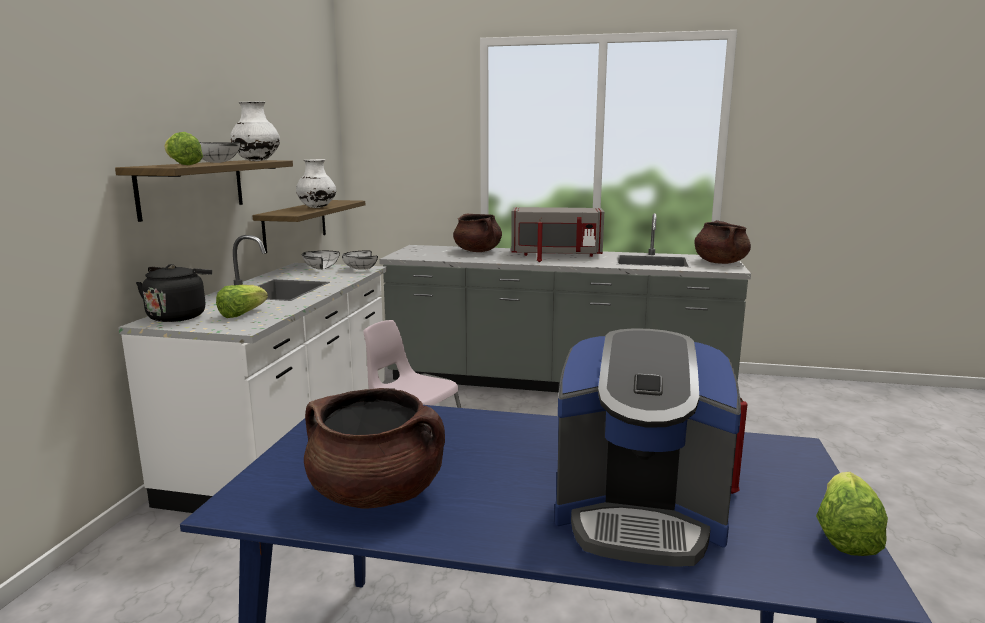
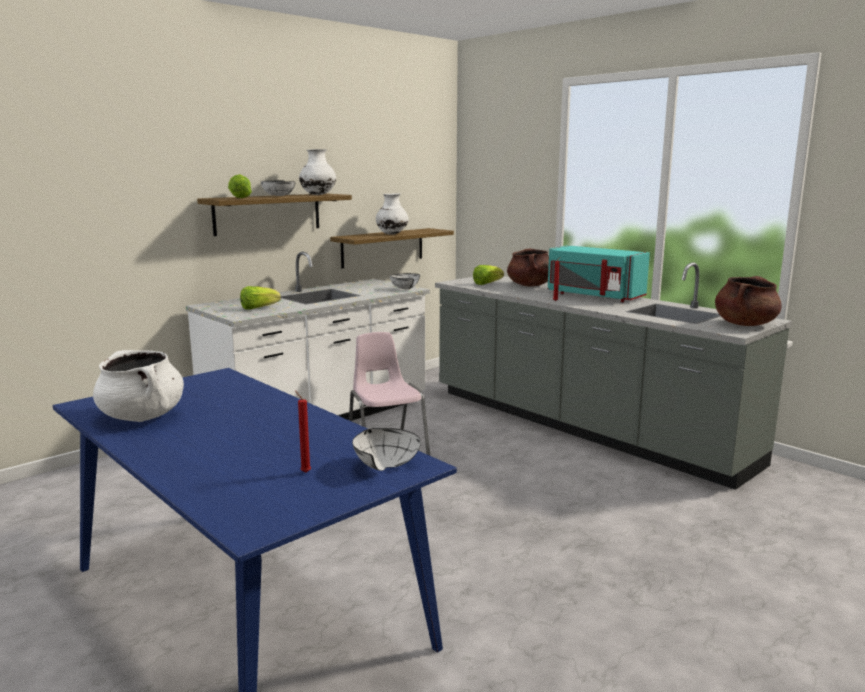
camera: 35 degrees right, 0 degrees up
black kettle [136,264,212,322] -> none
white bowl [302,251,340,270] -> white bowl moved to [352,428,421,471]
brown cooking pot [304,388,445,508] -> white cooking pot [93,350,184,422]
grey microwave [511,207,604,257] -> turquoise microwave [548,245,650,302]
coffee machine [555,328,741,567] -> none
lettuce [816,472,888,556] -> lettuce moved to [473,265,504,285]

